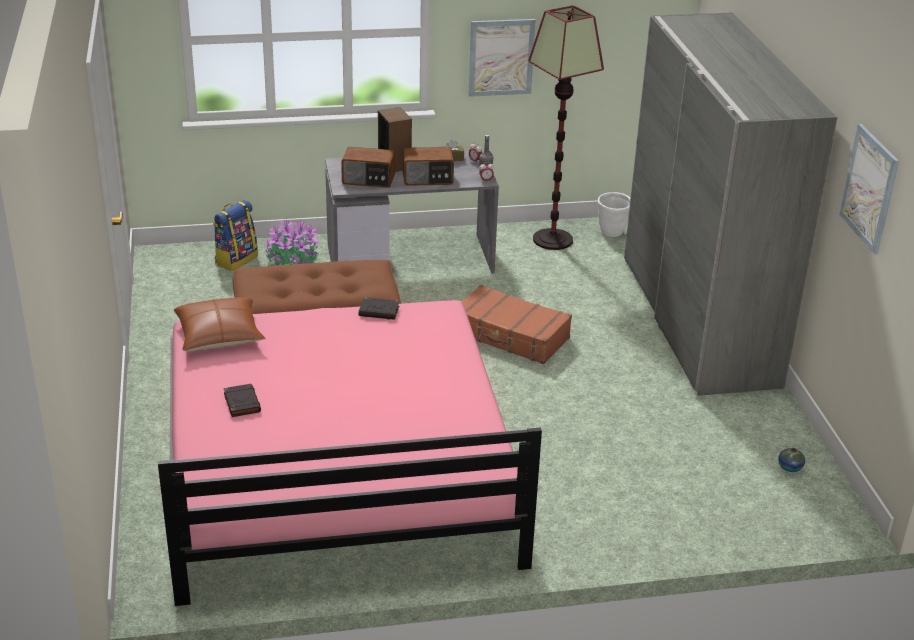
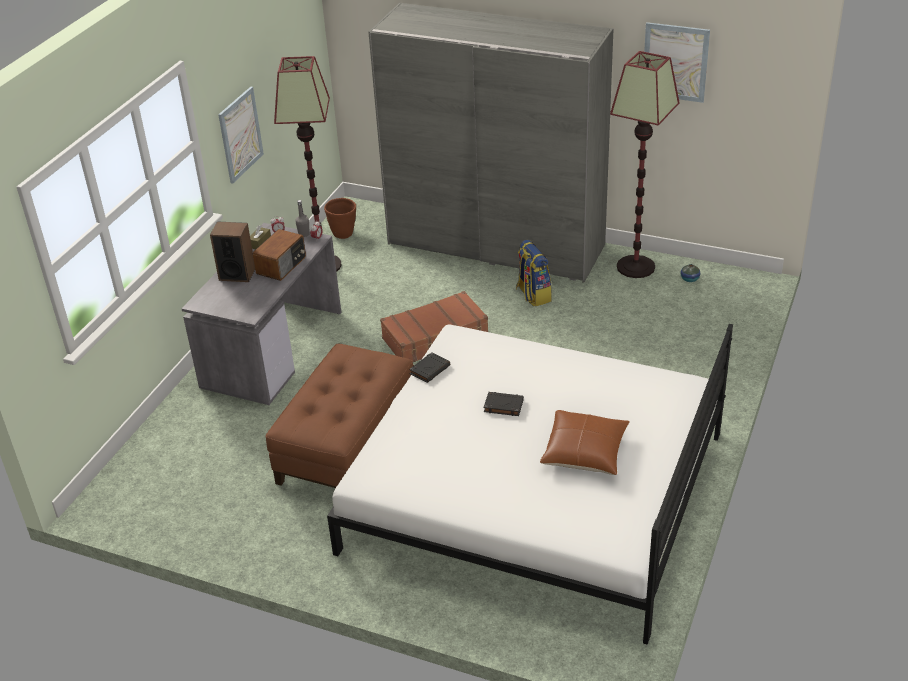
camera: 55 degrees left, 5 degrees up
pink bed [158,300,542,606] -> white bed [327,324,733,645]
brown pillow [174,297,266,352] -> brown pillow moved to [540,410,629,475]
backpack [213,200,258,271] -> backpack moved to [516,240,552,307]
black book [224,384,261,417] -> black book moved to [484,392,524,416]
potted plant [262,220,320,265] -> none
radio [341,147,395,188] -> none
white planter [598,192,630,237] -> brown planter [324,198,356,239]
none -> floor lamp [610,51,680,278]

